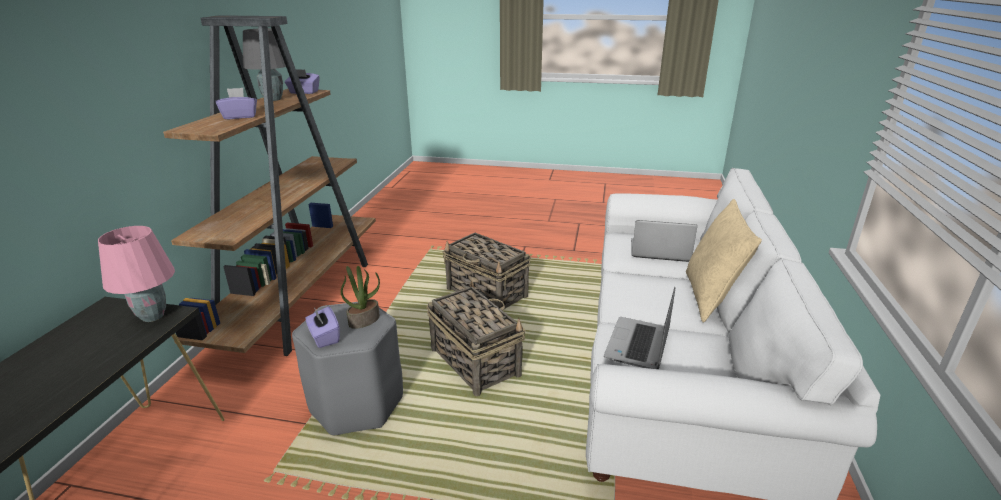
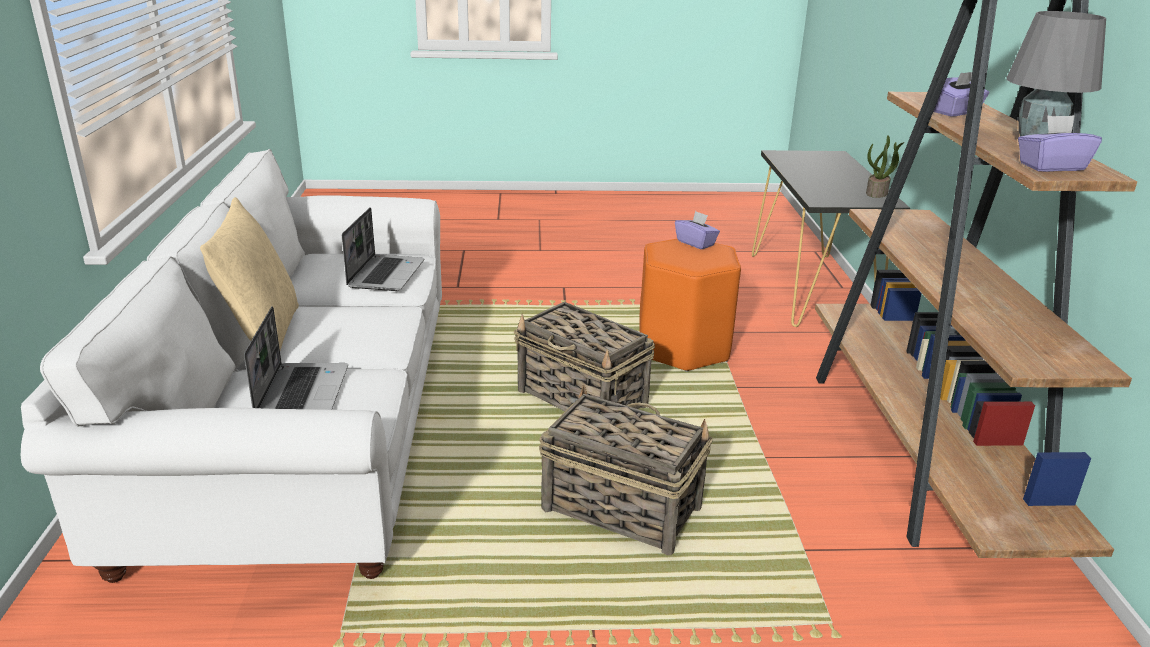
camera: 165 degrees right, 0 degrees up
pink table lamp [98,226,175,322] -> none
grey stool [292,302,403,435] -> orange stool [639,239,741,372]
potted plant [341,266,380,329] -> potted plant moved to [866,135,904,198]
laptop [631,220,697,262] -> laptop turned 90 degrees counterclockwise [244,306,348,410]

